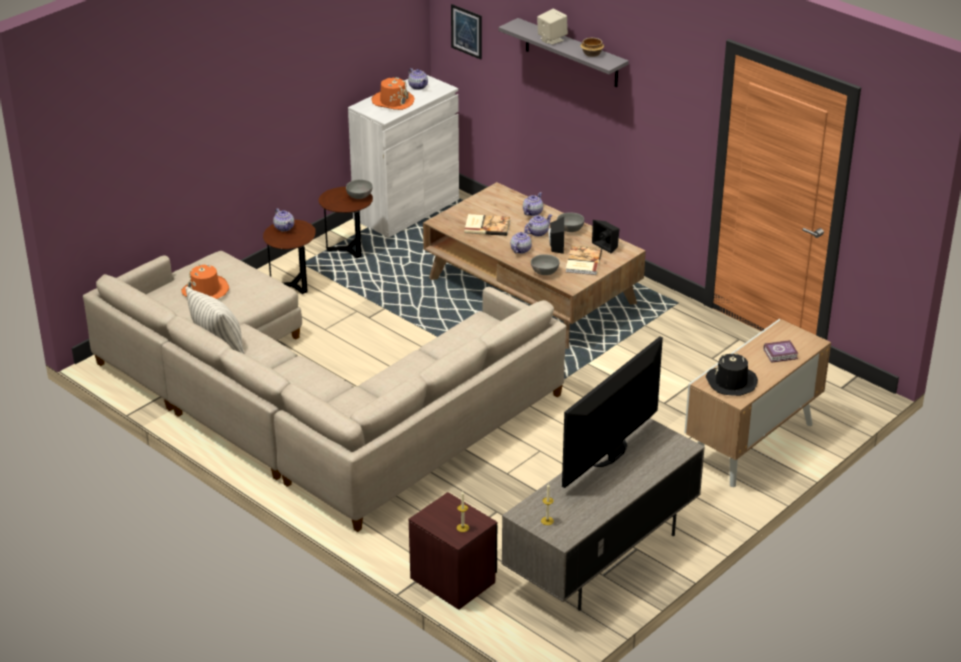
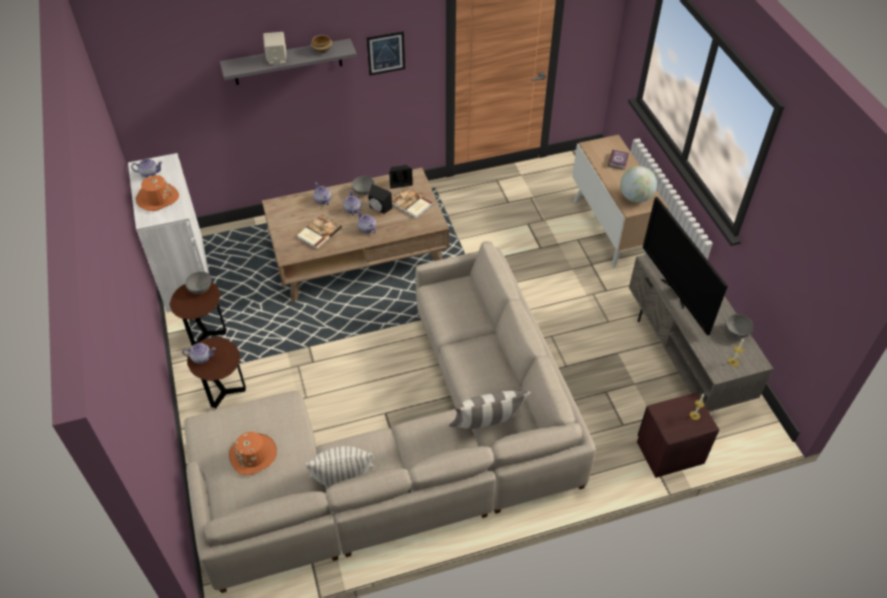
camera: 60 degrees left, 15 degrees up
picture [451,4,482,60] -> picture moved to [367,31,405,75]
grey bowl [531,254,559,275] -> grey bowl moved to [725,314,754,338]
black hat [706,353,758,396] -> globe [620,166,657,203]
none -> pillow [449,391,531,429]

